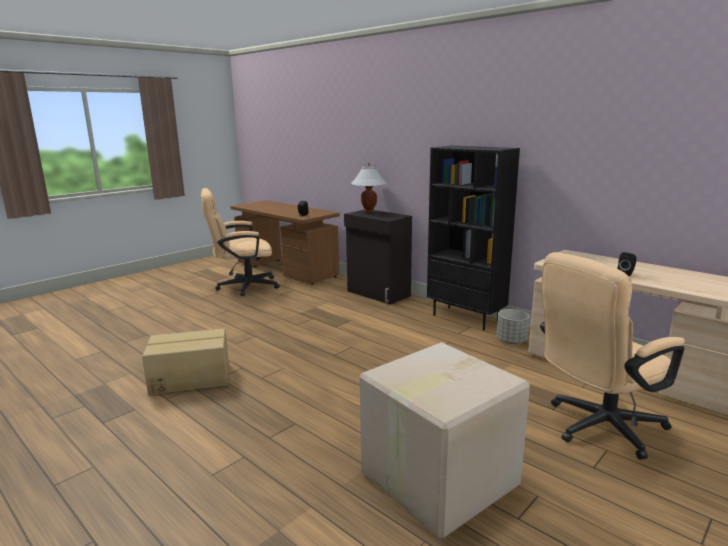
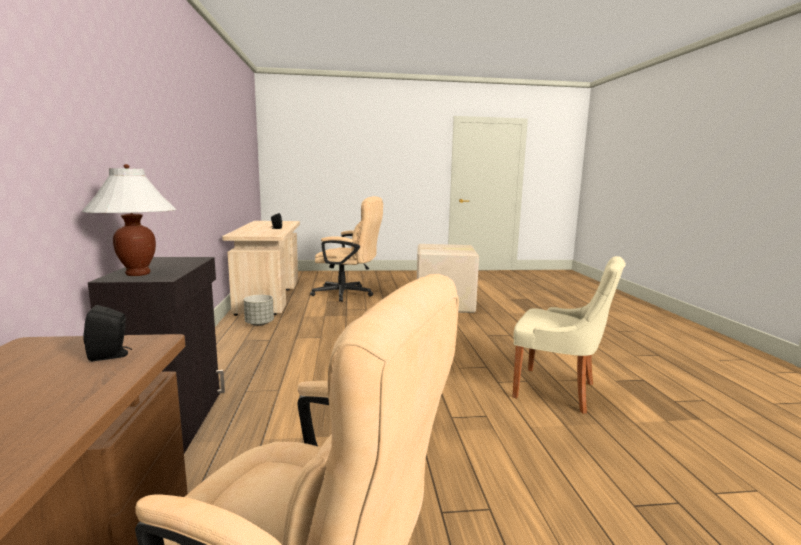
camera: 140 degrees left, 5 degrees down
cardboard box [142,328,229,395] -> beige chair [512,256,626,414]
black bookcase [427,146,520,330] -> none

